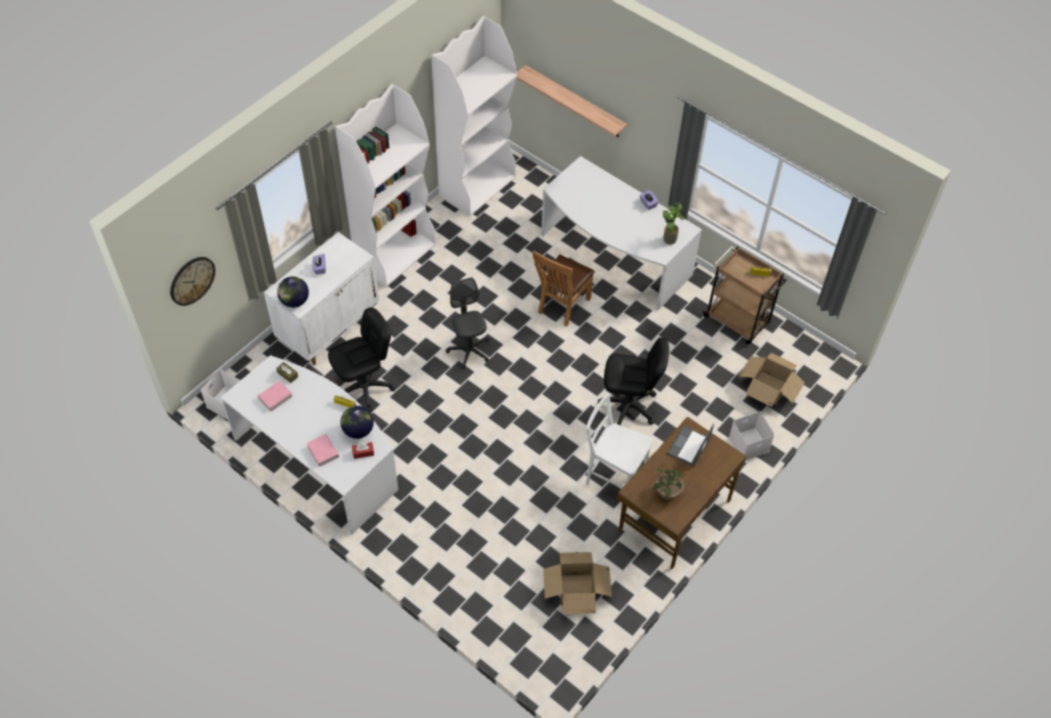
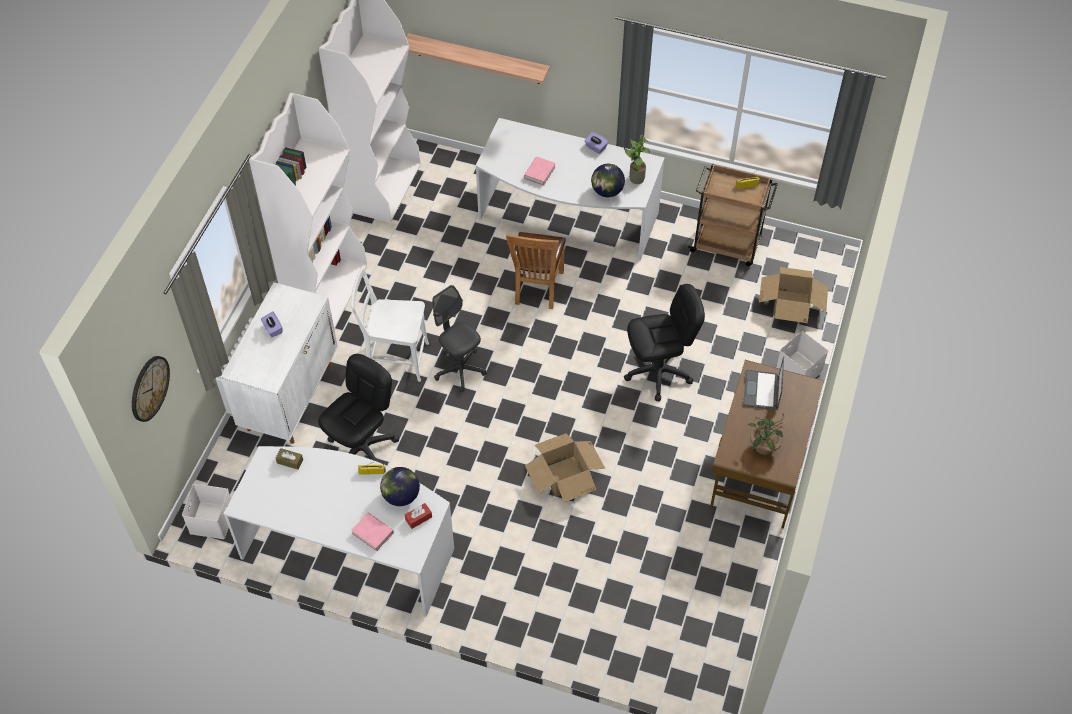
camera: 20 degrees left, 0 degrees up
pink book [258,381,293,412] -> pink book moved to [524,157,555,186]
globe [277,276,309,308] -> globe moved to [591,164,625,197]
cardboard box [543,552,612,614] -> cardboard box moved to [525,433,606,502]
white chair [586,394,653,488] -> white chair moved to [351,268,429,382]

